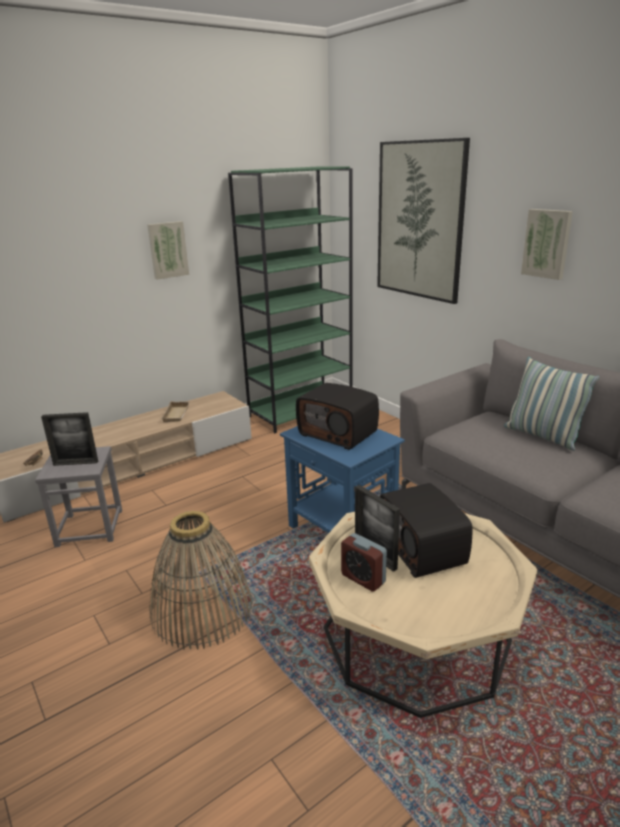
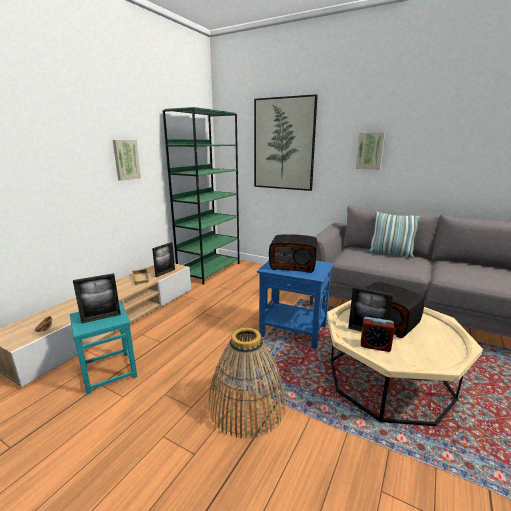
camera: 25 degrees left, 5 degrees down
grey stool [35,446,122,547] -> turquoise stool [70,302,137,394]
none -> picture frame [152,242,175,277]

